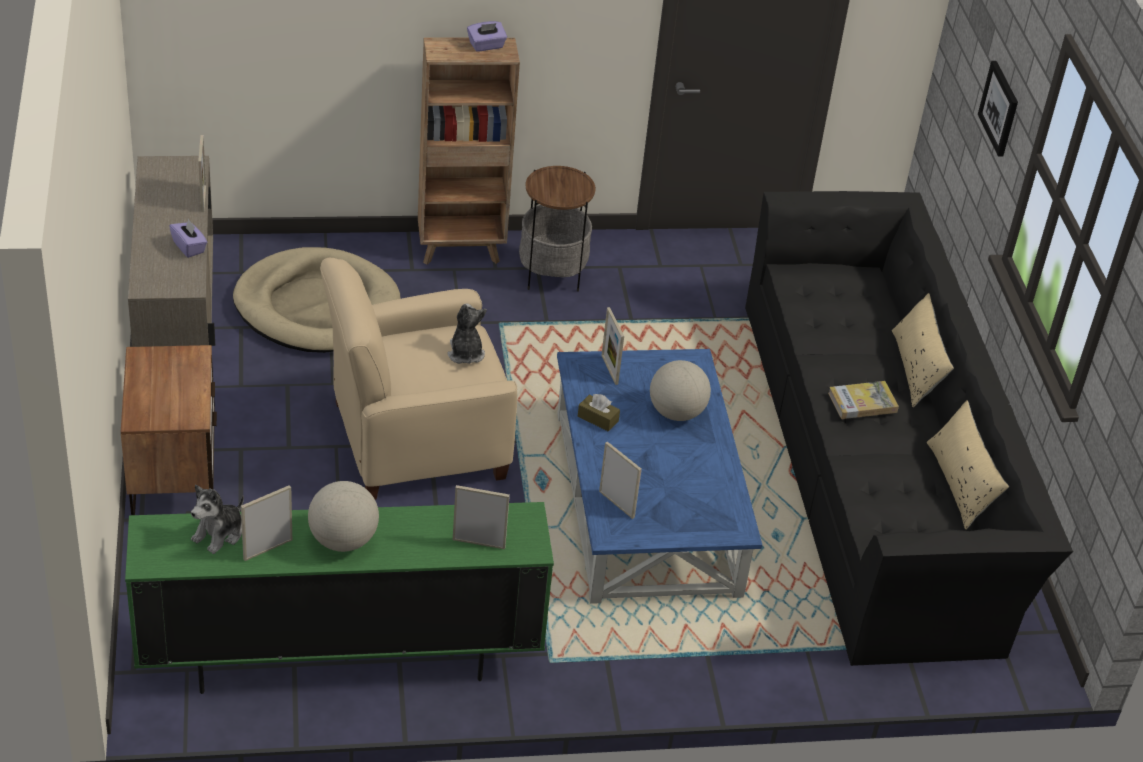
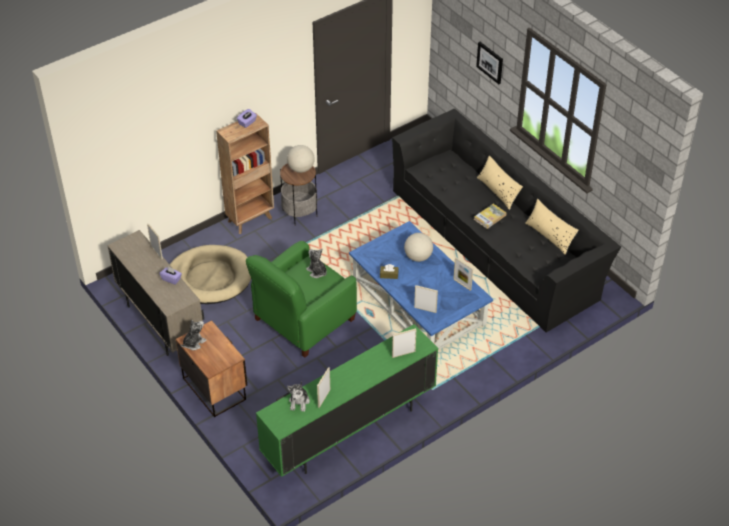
camera: 25 degrees left, 5 degrees up
globe [308,481,379,552] -> globe moved to [287,145,315,173]
beige armchair [320,258,517,500] -> green armchair [246,241,357,358]
picture frame [601,307,624,385] -> picture frame moved to [453,257,473,291]
none -> plush toy [181,320,207,350]

